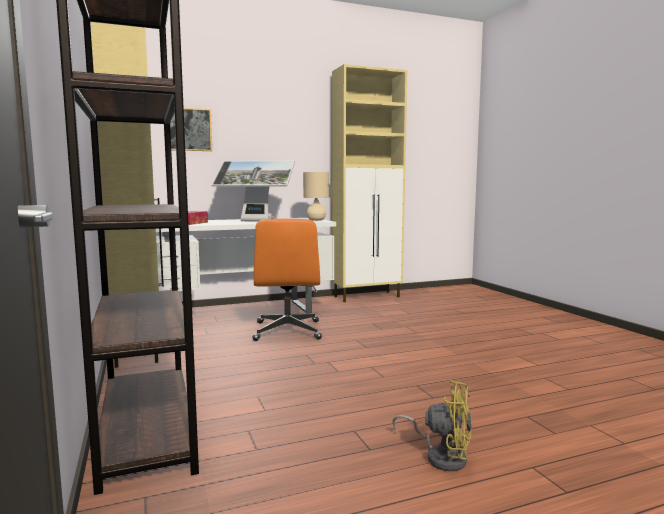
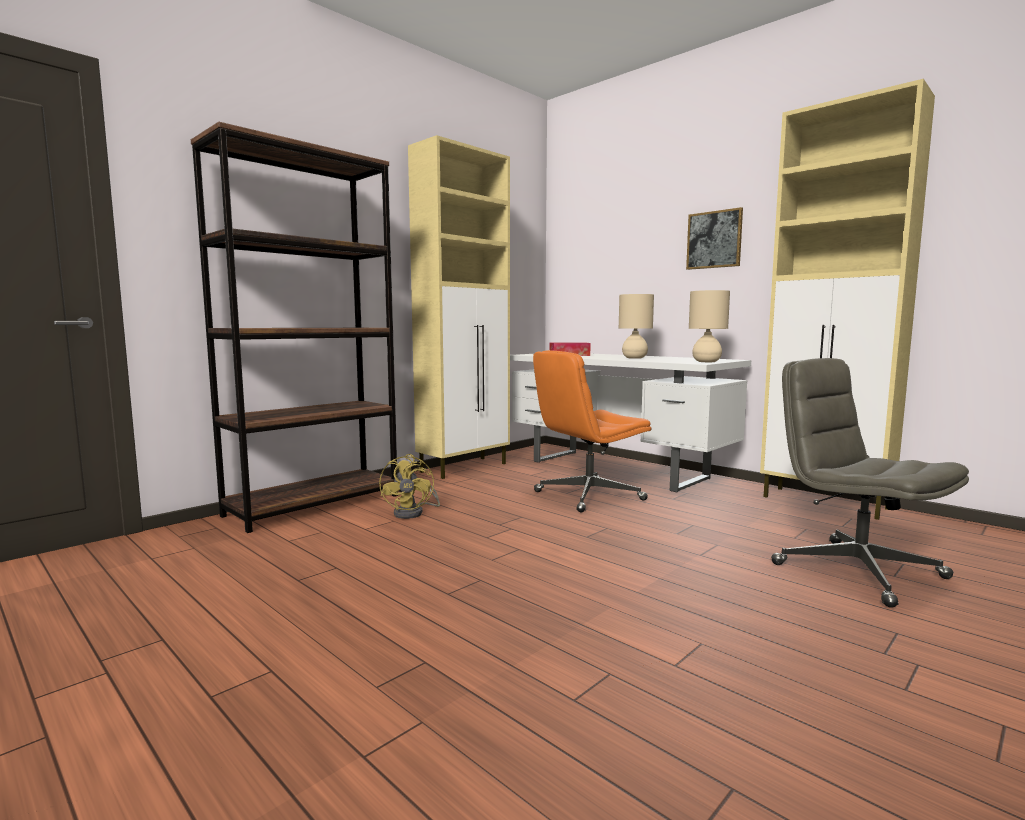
camera: 65 degrees right, 0 degrees up
picture [170,108,212,151] -> picture moved to [686,207,743,270]
monitor [211,160,295,222] -> beige table lamp [619,294,654,359]
yellow fan [393,380,472,471] -> yellow fan moved to [379,454,440,519]
none -> grey office chair [771,358,969,608]

